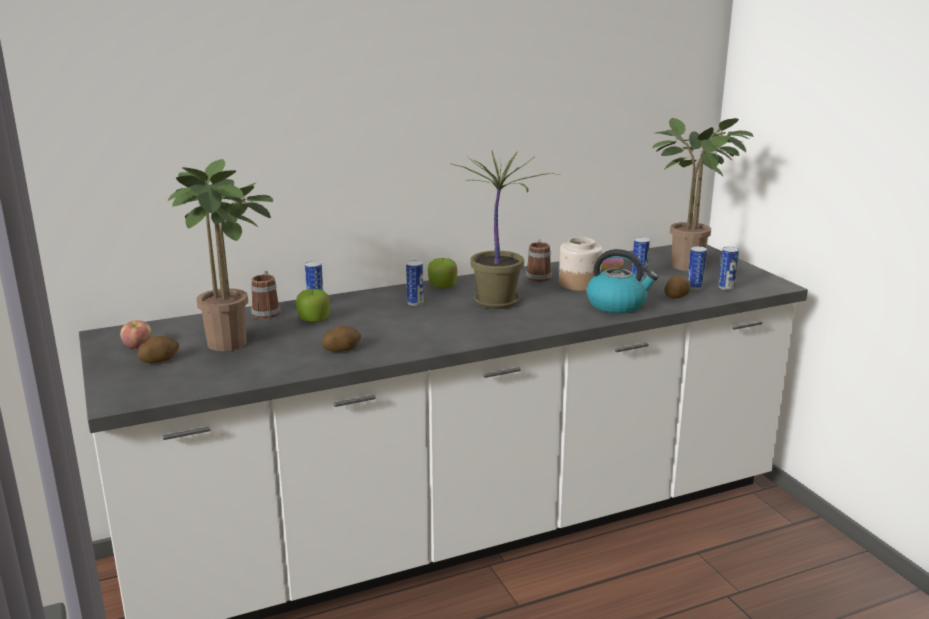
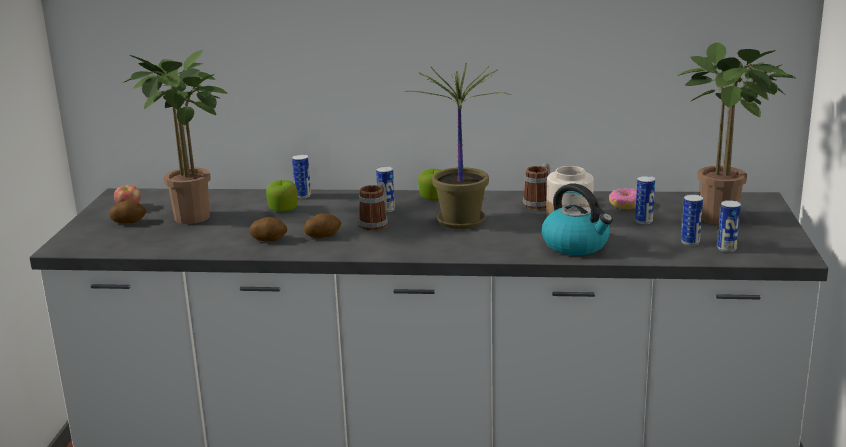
camera: 30 degrees right, 0 degrees up
mug [251,271,280,319] -> mug moved to [358,182,388,231]
potato [665,275,690,299] -> potato moved to [304,213,341,238]

